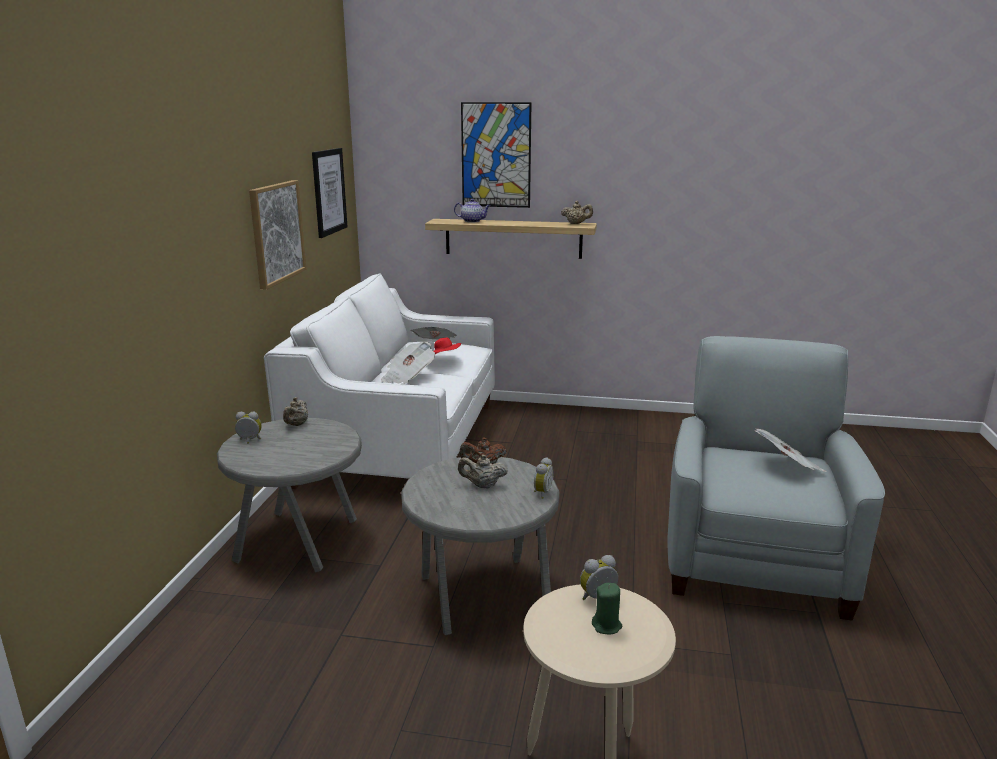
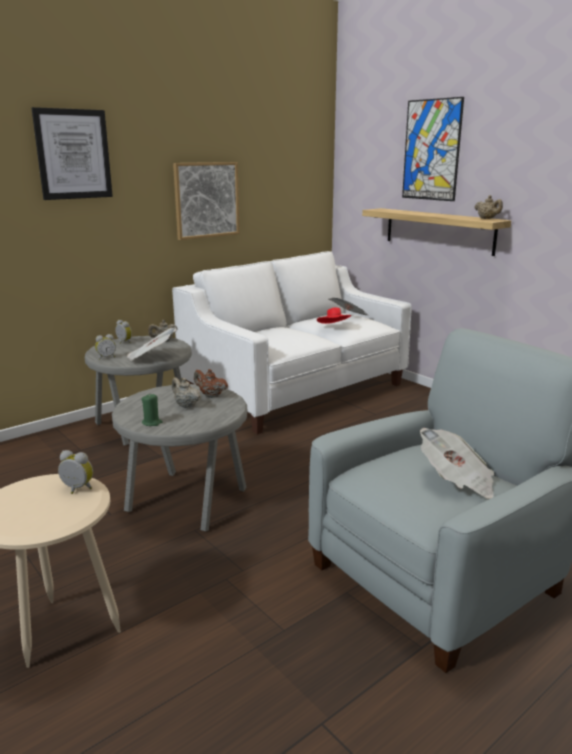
camera: 40 degrees right, 0 degrees up
picture [312,148,347,238] -> picture moved to [31,107,113,200]
newspaper [381,342,435,384] -> newspaper moved to [127,328,176,361]
teapot [454,199,491,223] -> none
alarm clock [534,457,554,499] -> alarm clock moved to [95,334,116,360]
green candle [592,583,623,634] -> green candle moved to [142,394,163,426]

